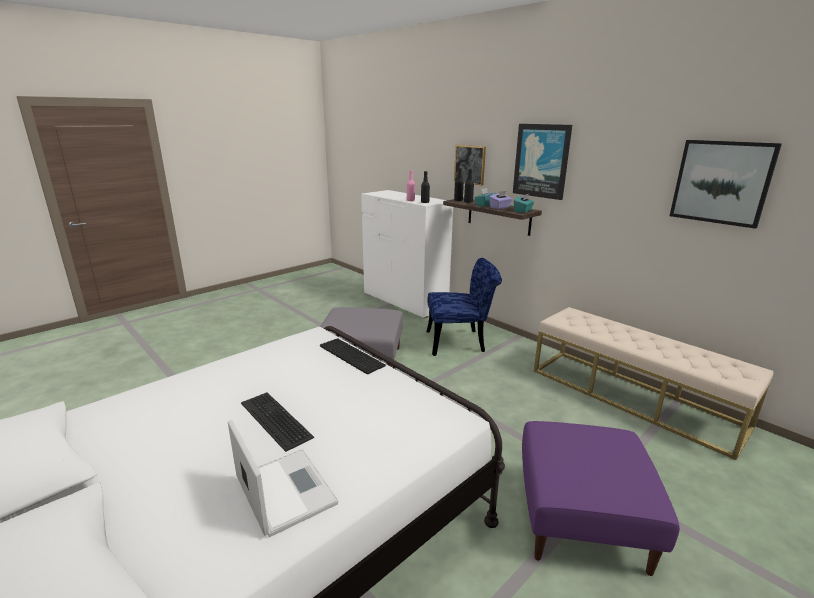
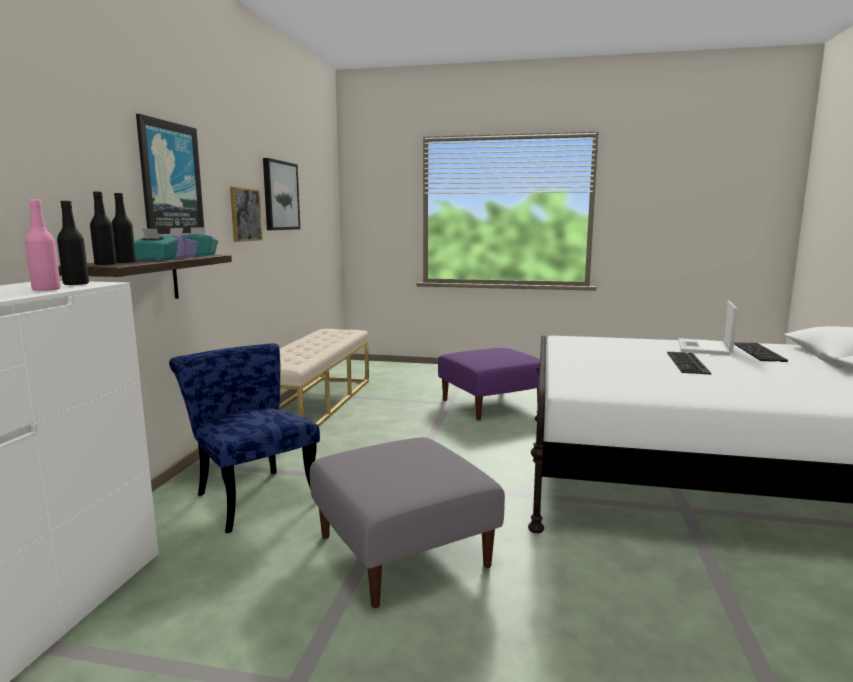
camera: 125 degrees left, 10 degrees down
keyboard [320,338,386,374] -> keyboard moved to [734,343,788,362]
picture [454,145,486,186] -> picture moved to [230,187,263,242]

